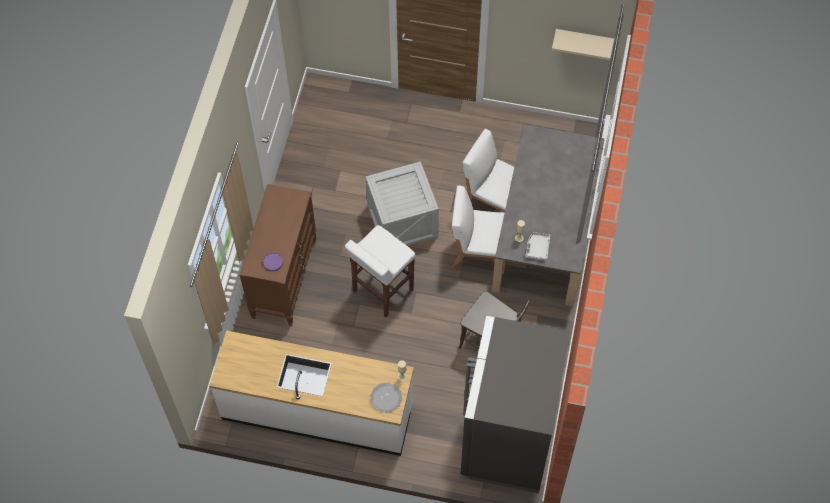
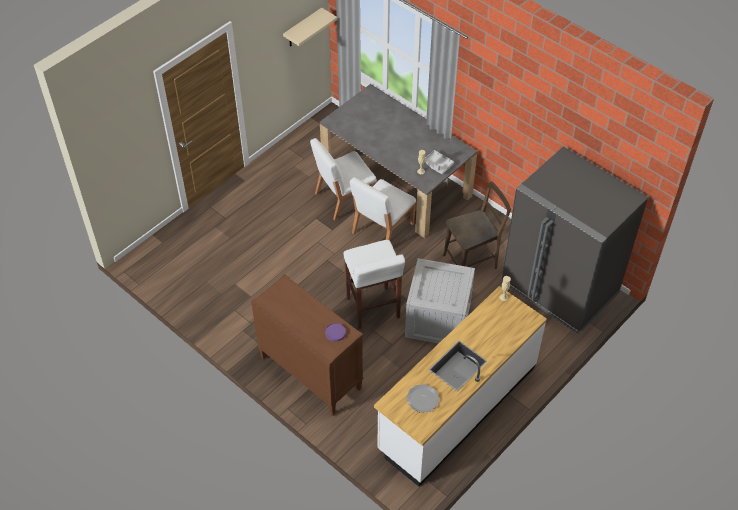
camera: 60 degrees left, 10 degrees down
crate [366,161,439,246] -> crate moved to [405,258,475,344]
plate [370,383,402,413] -> plate moved to [406,384,439,413]

